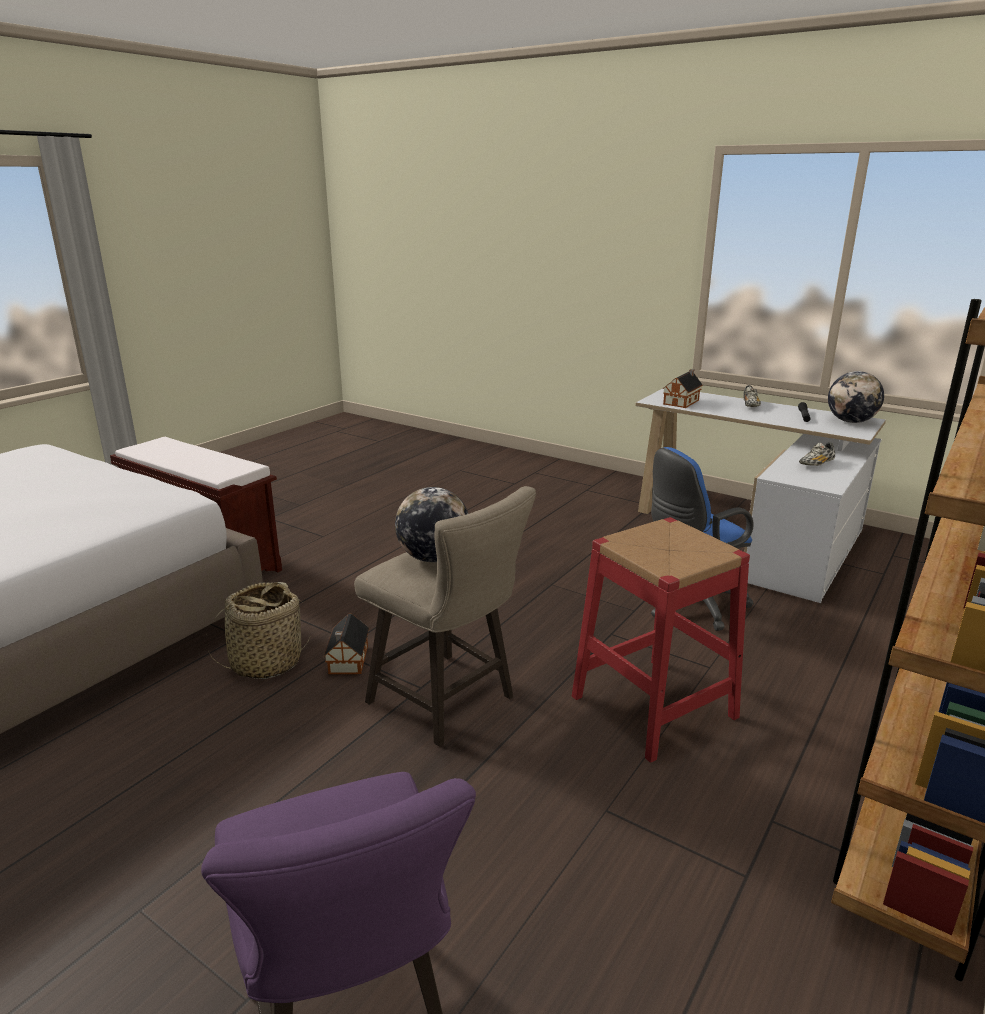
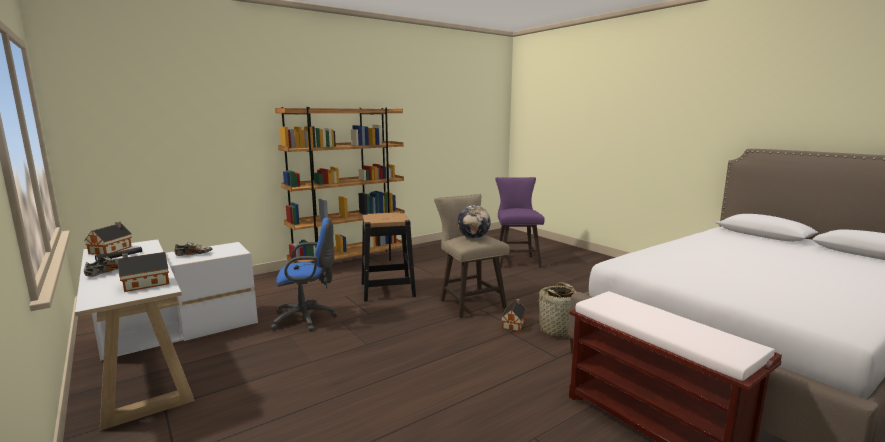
camera: 160 degrees left, 10 degrees down
red stool [572,517,750,763] -> black stool [361,212,416,302]
globe [828,371,884,423] -> toy house [84,222,132,255]

